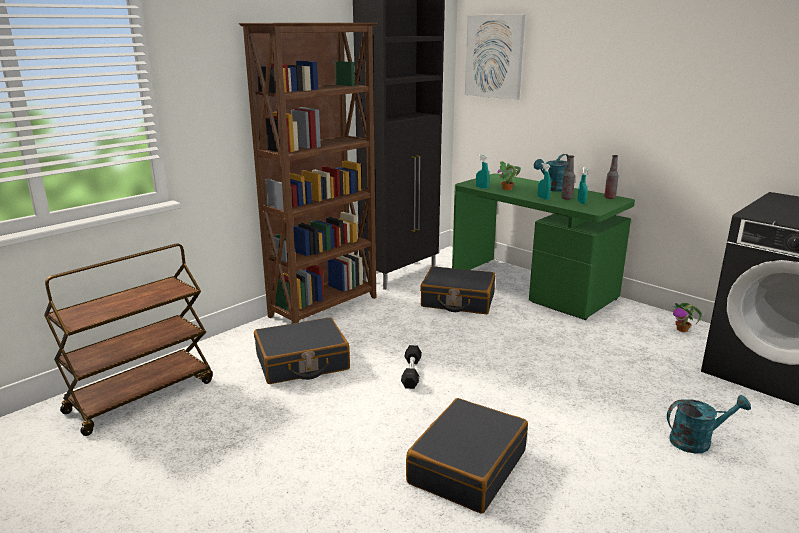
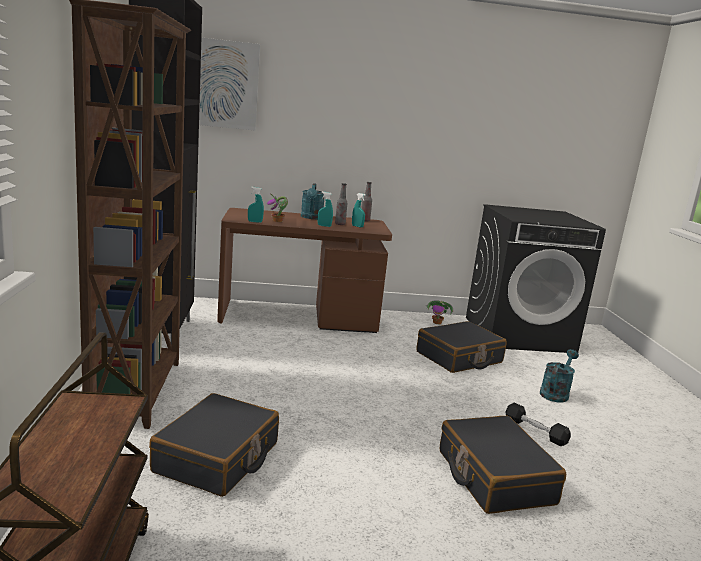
camera: 50 degrees left, 5 degrees down
black dumbbell [401,345,422,389] -> black dumbbell moved to [506,402,571,446]
black suitcase [420,266,495,314] -> black suitcase moved to [417,321,507,373]
green desk [452,173,635,320] -> brown desk [217,208,392,333]

